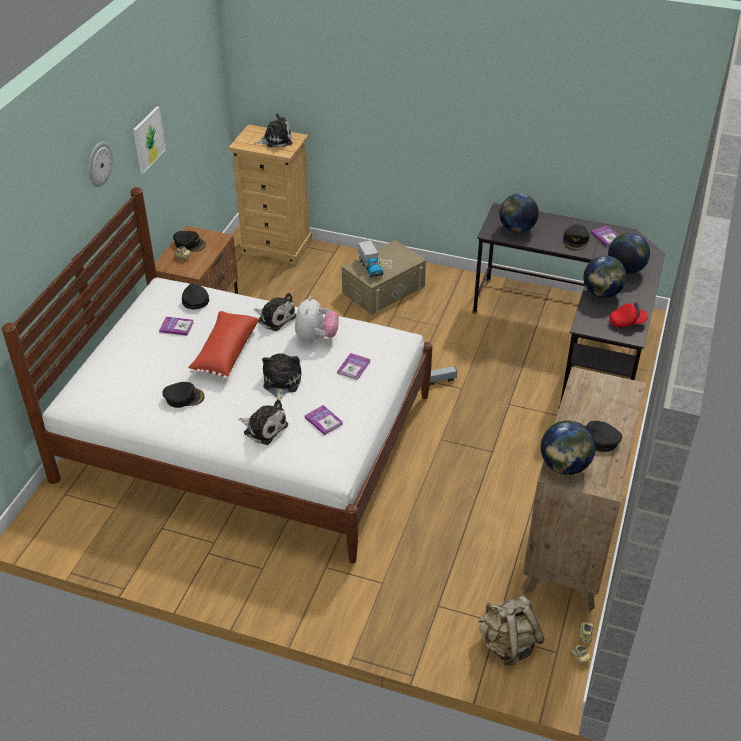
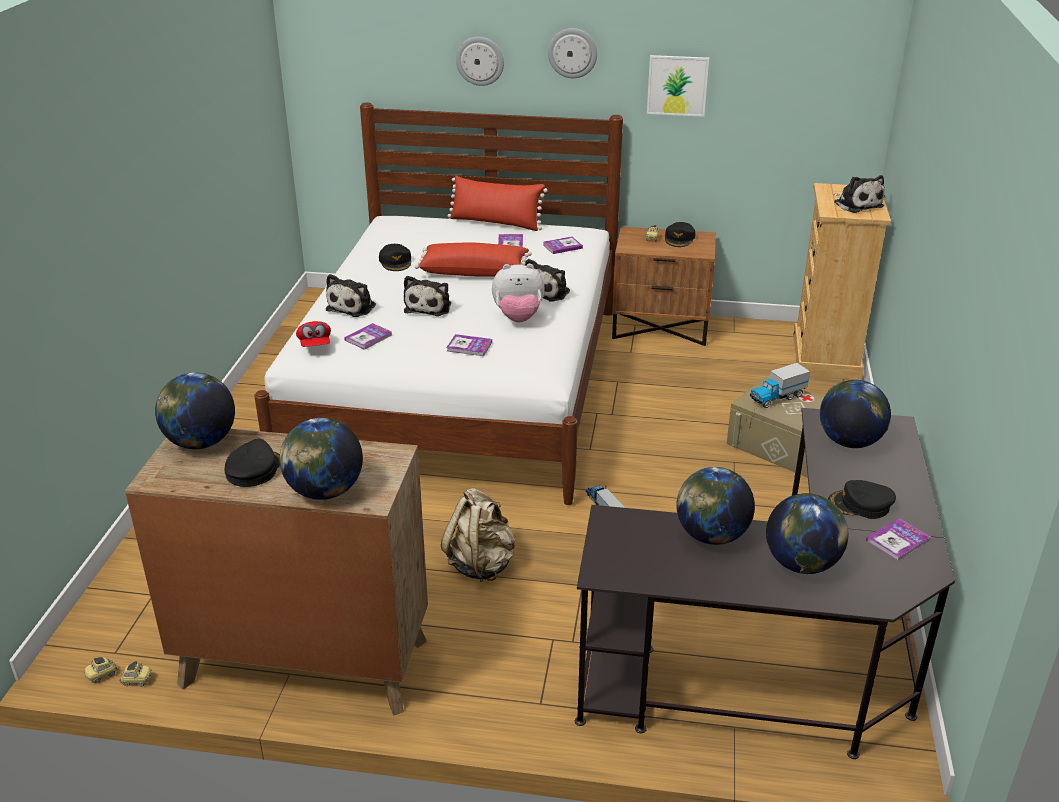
camera: 80 degrees right, 10 degrees down
black cap [182,283,209,309] -> book [543,236,583,254]
plush toy [262,353,301,402] -> plush toy turned 105 degrees clockwise [404,276,451,316]
beige backpack [478,595,545,666] -> beige backpack moved to [441,488,515,582]
red cap [610,302,648,328] -> red cap moved to [296,321,331,347]
none -> globe [279,418,363,500]
none -> red pillow [447,175,548,231]
none -> wall clock [456,37,504,86]

